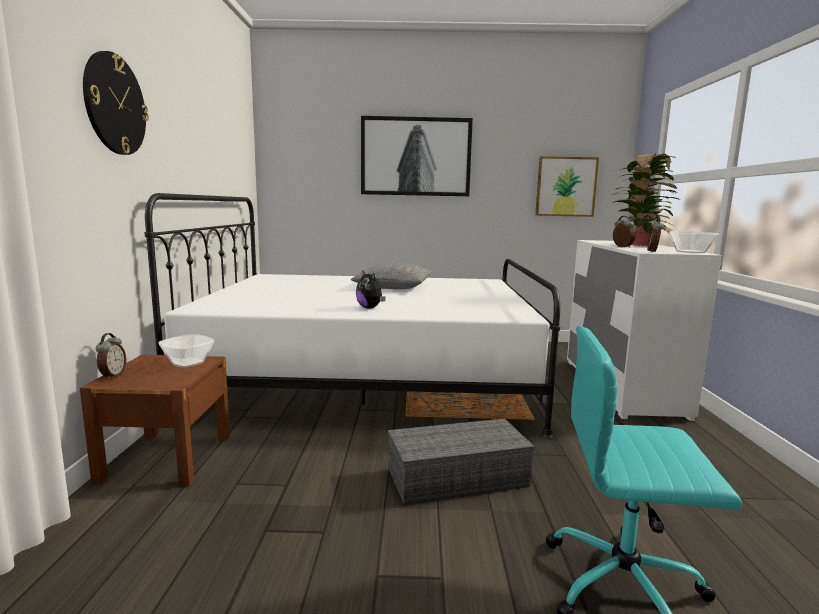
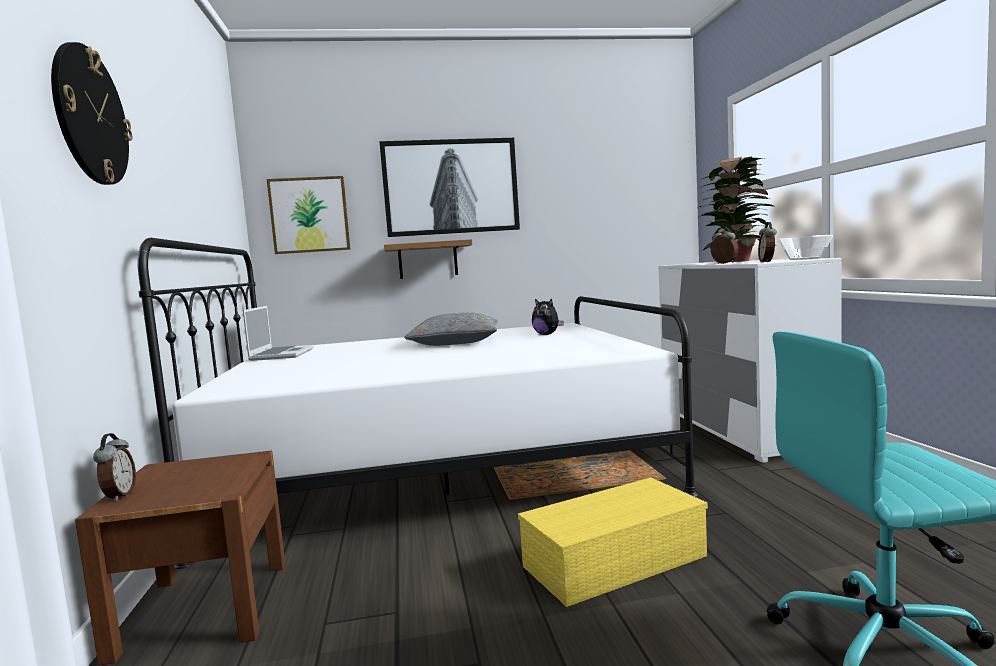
camera: 10 degrees left, 5 degrees down
bowl [158,334,214,368] -> none
plush toy [356,270,386,308] -> plush toy moved to [532,298,564,335]
grey storage box [388,418,535,505] -> yellow storage box [518,477,708,607]
picture [535,156,599,217] -> picture moved to [267,176,351,254]
none -> laptop [243,306,314,361]
none -> shelf [384,239,472,279]

